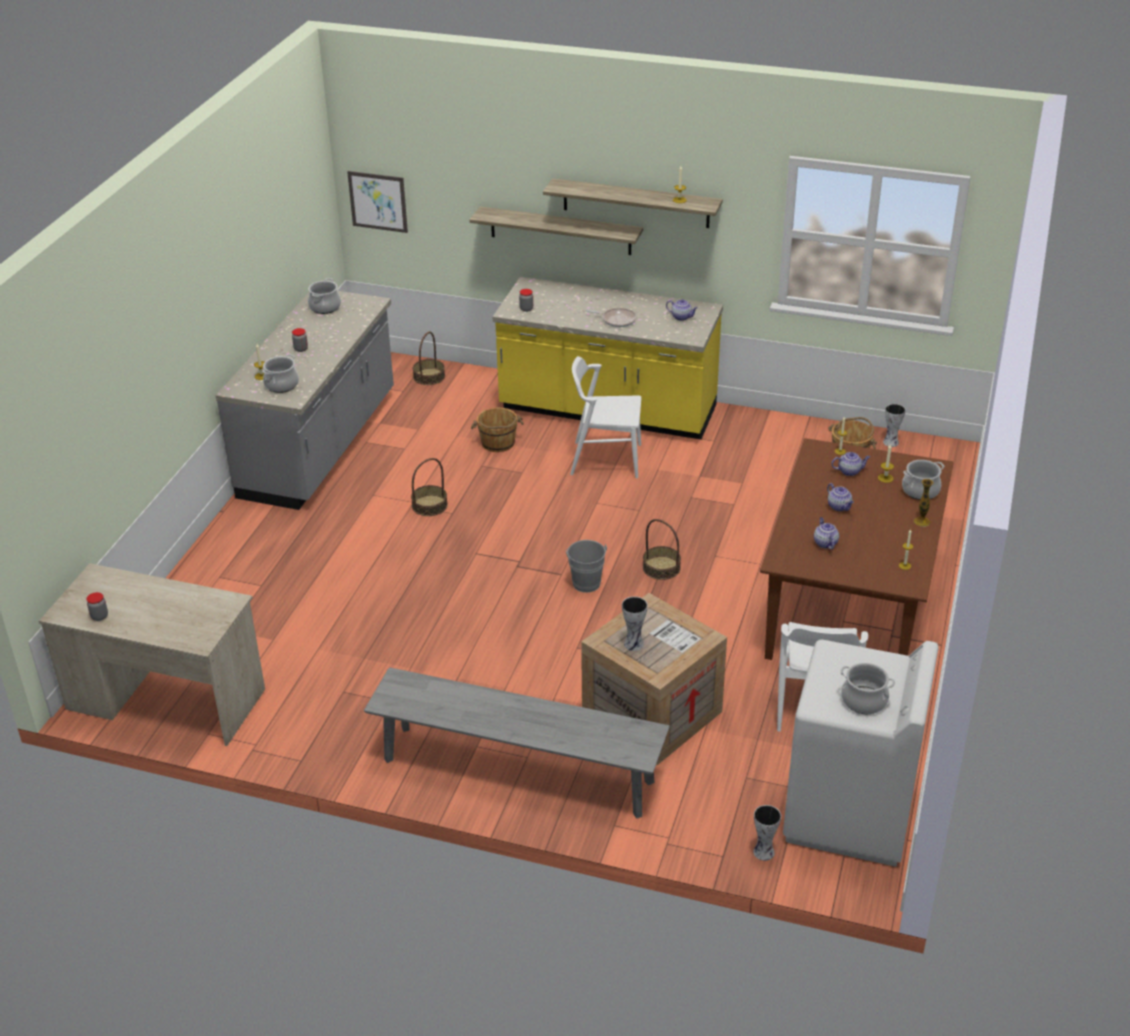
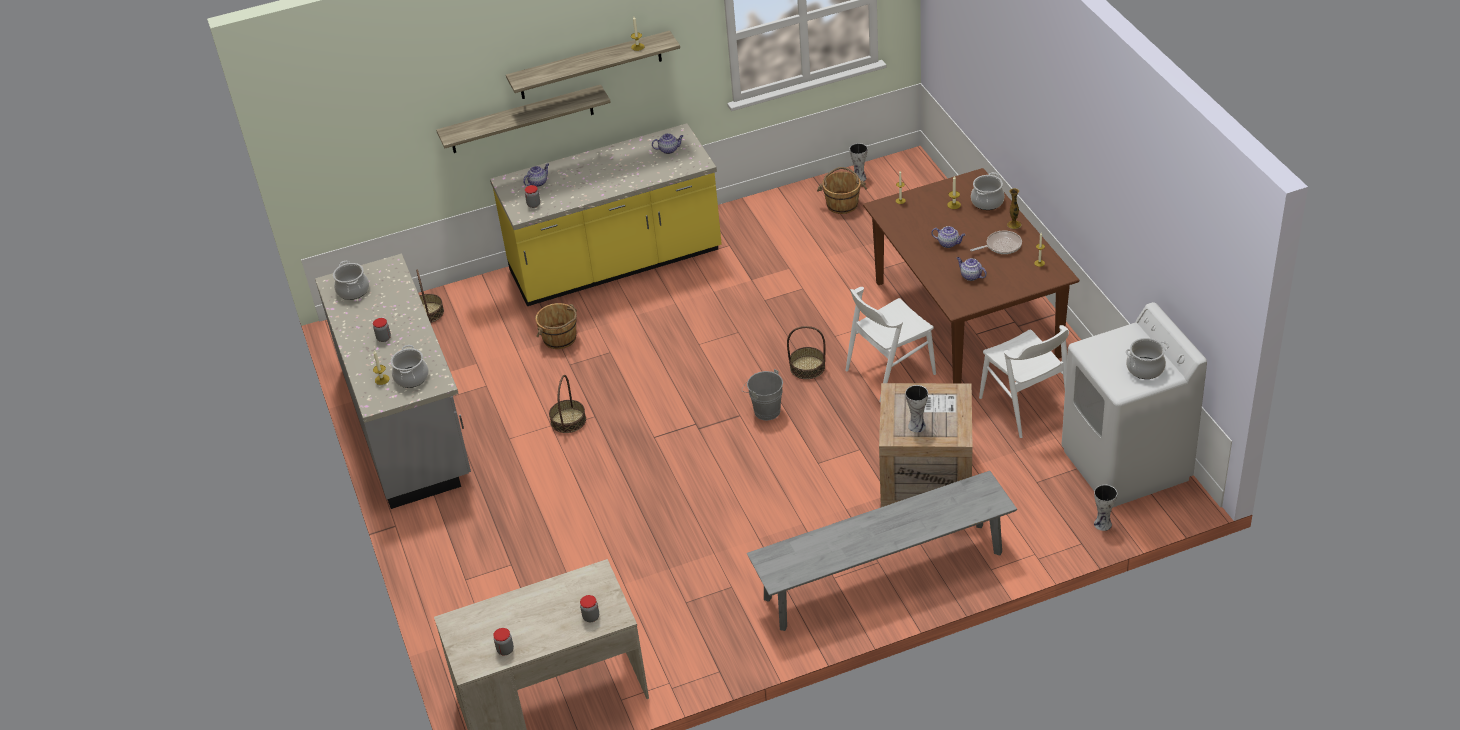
camera: 35 degrees left, 5 degrees up
picture [347,171,408,233] -> none
white chair [570,356,641,478] -> white chair moved to [845,287,936,402]
frying pan [585,308,637,327] -> frying pan moved to [970,230,1022,254]
teapot [831,452,870,476] -> teapot moved to [523,164,549,187]
none -> jar [580,595,599,622]

